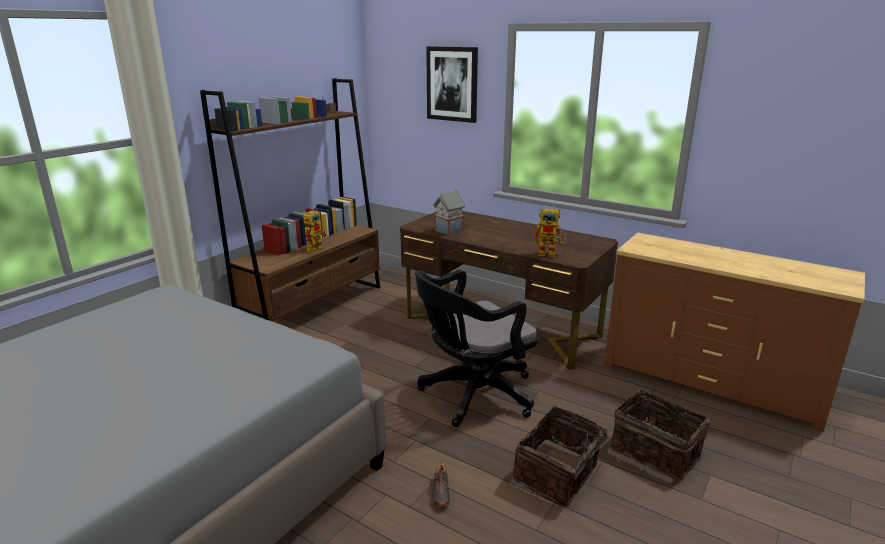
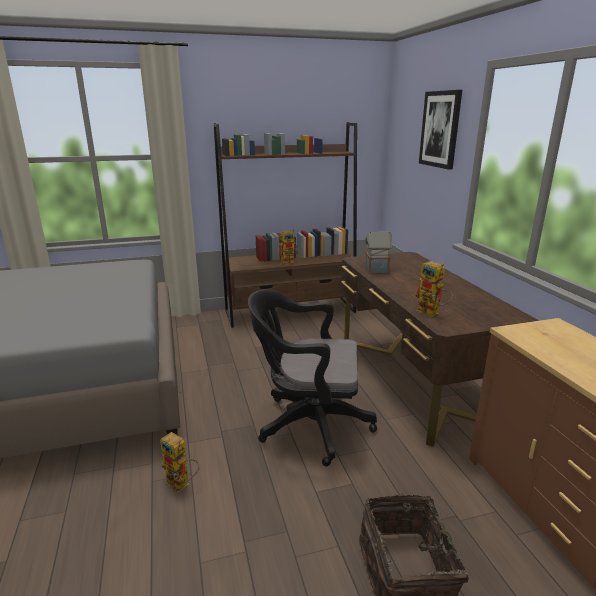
camera: 40 degrees right, 0 degrees up
black shoe [432,461,450,507] -> toy robot [160,432,200,492]
basket [513,407,613,507] -> none

